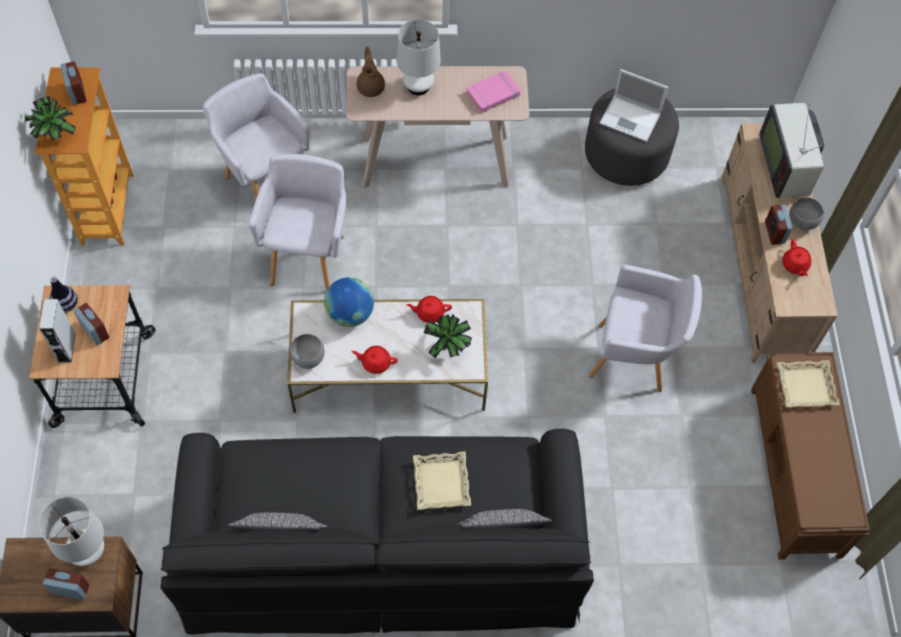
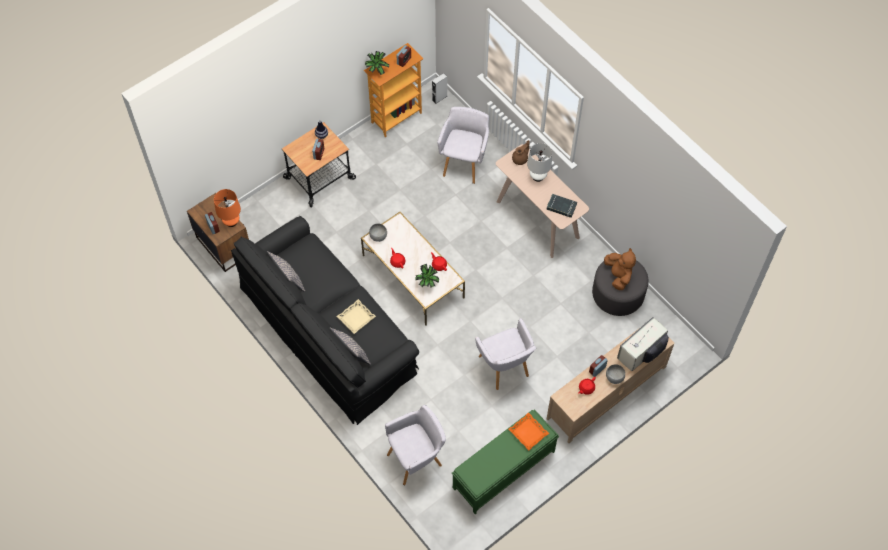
camera: 55 degrees right, 0 degrees up
grey speaker [39,299,76,363] -> grey speaker moved to [432,73,447,104]
white table lamp [39,497,104,566] -> orange table lamp [214,189,241,227]
grey armchair [249,154,346,292] -> grey armchair moved to [385,405,446,485]
globe [324,277,374,327] -> none
pink book [466,70,521,113] -> black book [547,194,577,218]
laptop [599,69,668,142] -> brown plush toy [604,248,636,290]
brown bench [751,352,870,560] -> green bench [452,409,559,514]
beige tray [777,360,840,407] -> orange tray [508,412,549,450]

